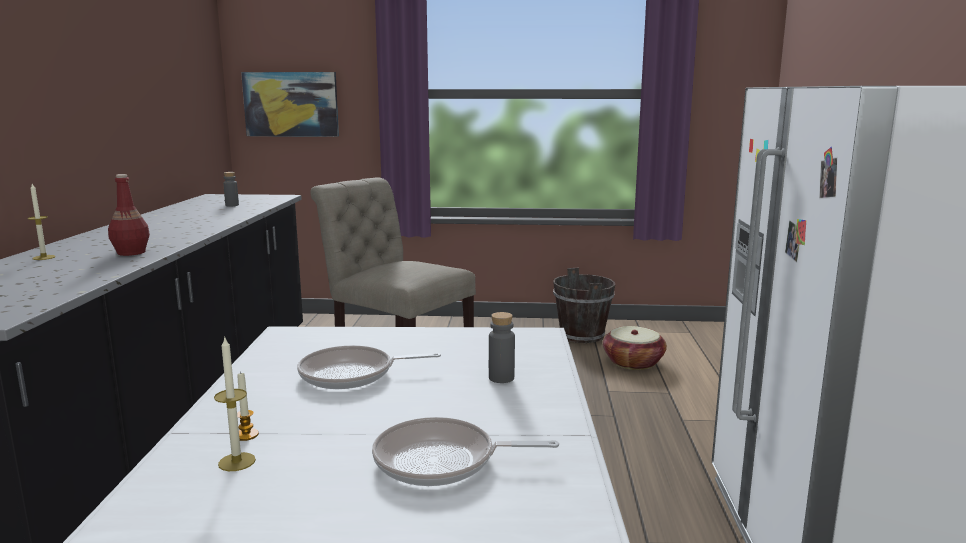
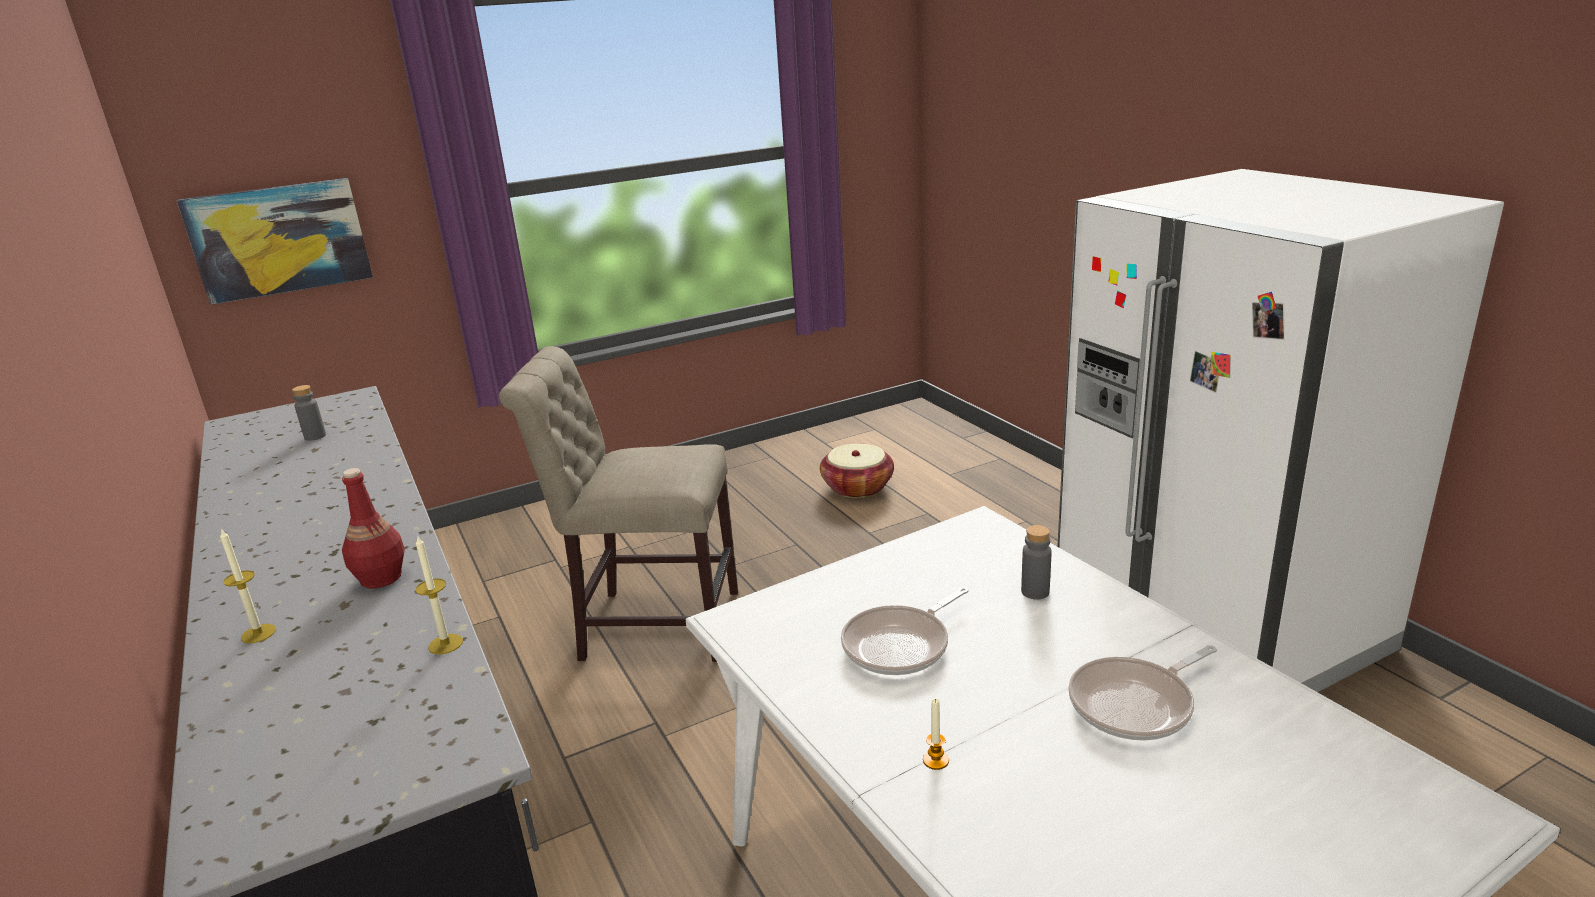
camera: 30 degrees left, 10 degrees up
candle [214,338,256,471] -> candle moved to [415,535,463,654]
brown bucket [553,268,615,343] -> none

